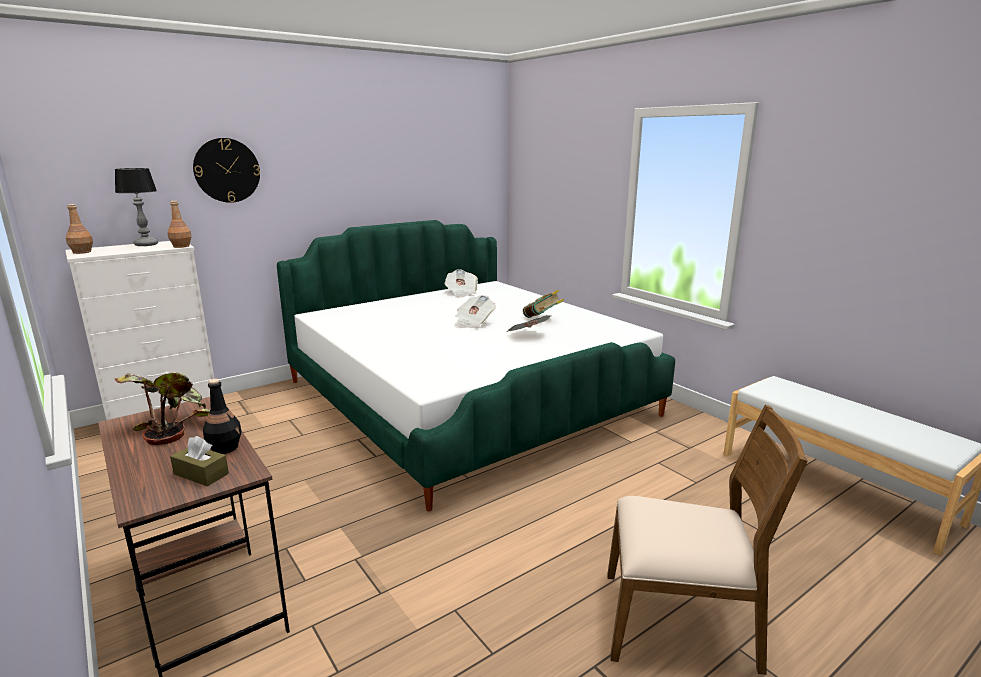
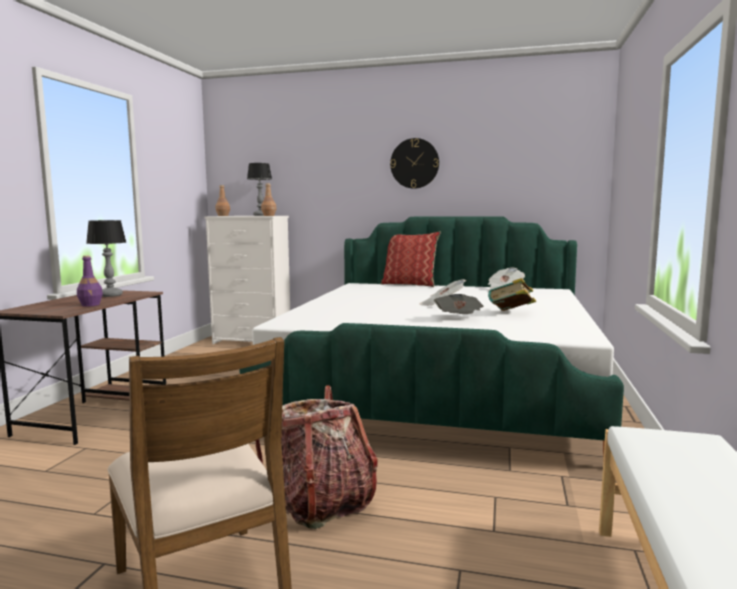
camera: 50 degrees right, 10 degrees down
potted plant [115,372,210,445] -> table lamp [86,220,126,297]
brown tissue box [170,436,229,486] -> none
wall clock [193,138,260,203] -> wall clock moved to [390,138,439,189]
black bottle [203,379,242,454] -> purple bottle [77,255,103,307]
none -> backpack [256,385,377,529]
none -> pillow [381,232,441,287]

